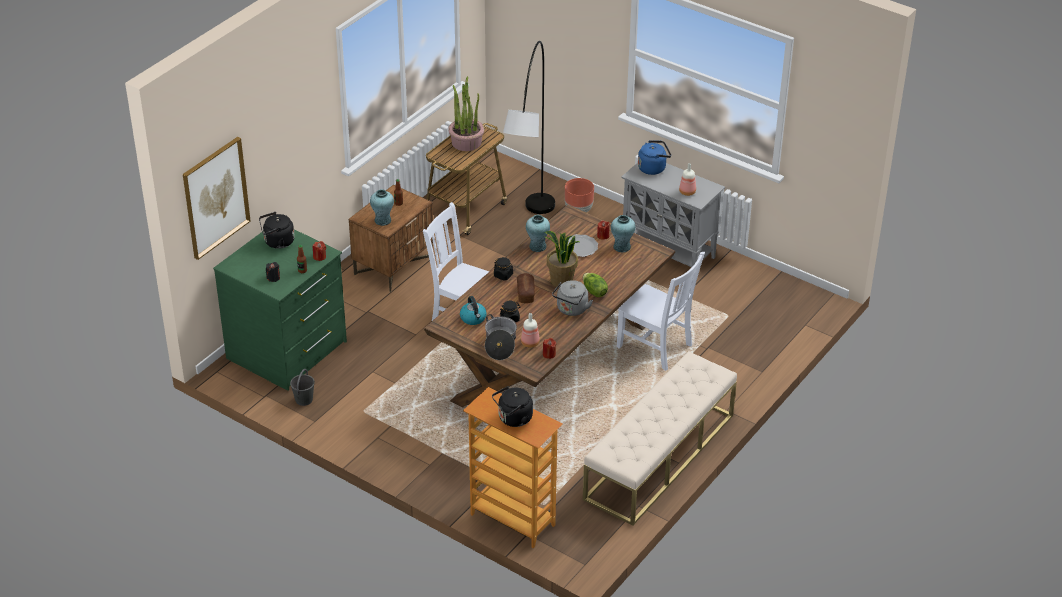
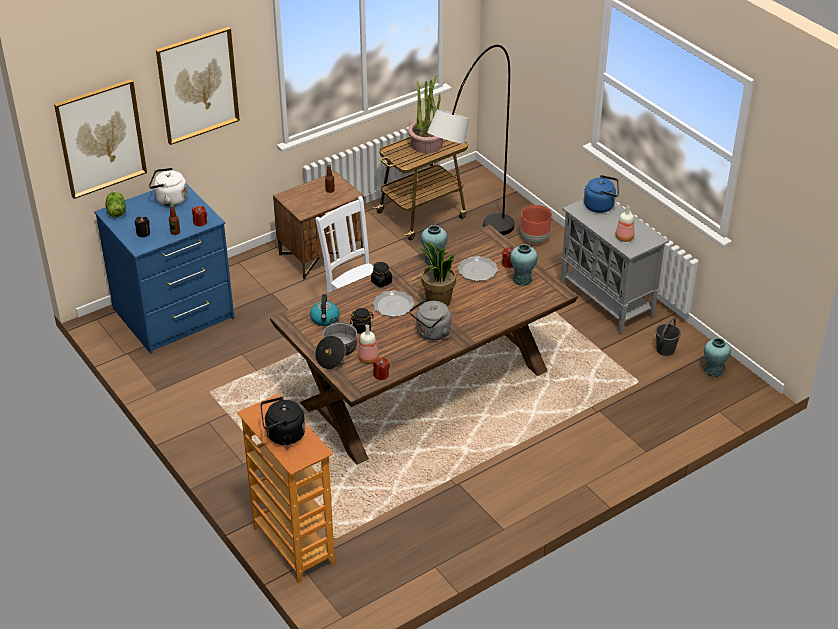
camera: 20 degrees right, 0 degrees up
green dresser [213,229,347,391] -> blue dresser [94,183,234,354]
black kettle [259,212,295,249] -> white kettle [149,168,187,206]
grey bucket [290,369,315,406] -> grey bucket moved to [656,318,681,356]
turquoise vase [370,189,394,226] -> turquoise vase moved to [704,338,731,377]
bread [517,273,535,303] -> plate [373,290,414,317]
lettuce [583,273,608,297] -> lettuce moved to [105,191,126,217]
beige bench [583,351,737,526] -> none
white chair [617,252,705,371] -> none
none -> picture [156,27,240,145]

